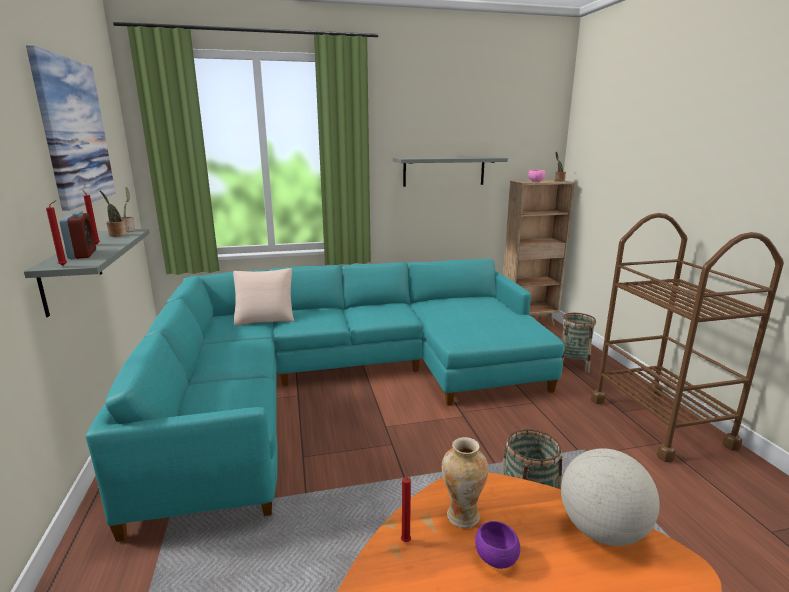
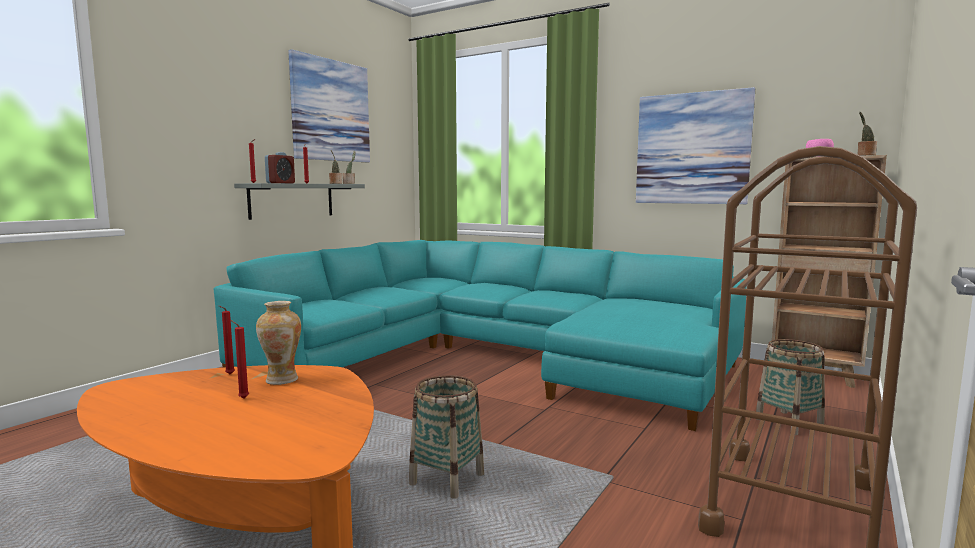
camera: 45 degrees right, 10 degrees down
beige pillow [233,268,294,326] -> none
grey shelf [393,157,508,187] -> picture [636,87,755,204]
purple bowl [475,521,520,569] -> red candle [230,320,249,398]
globe [561,448,660,546] -> none

